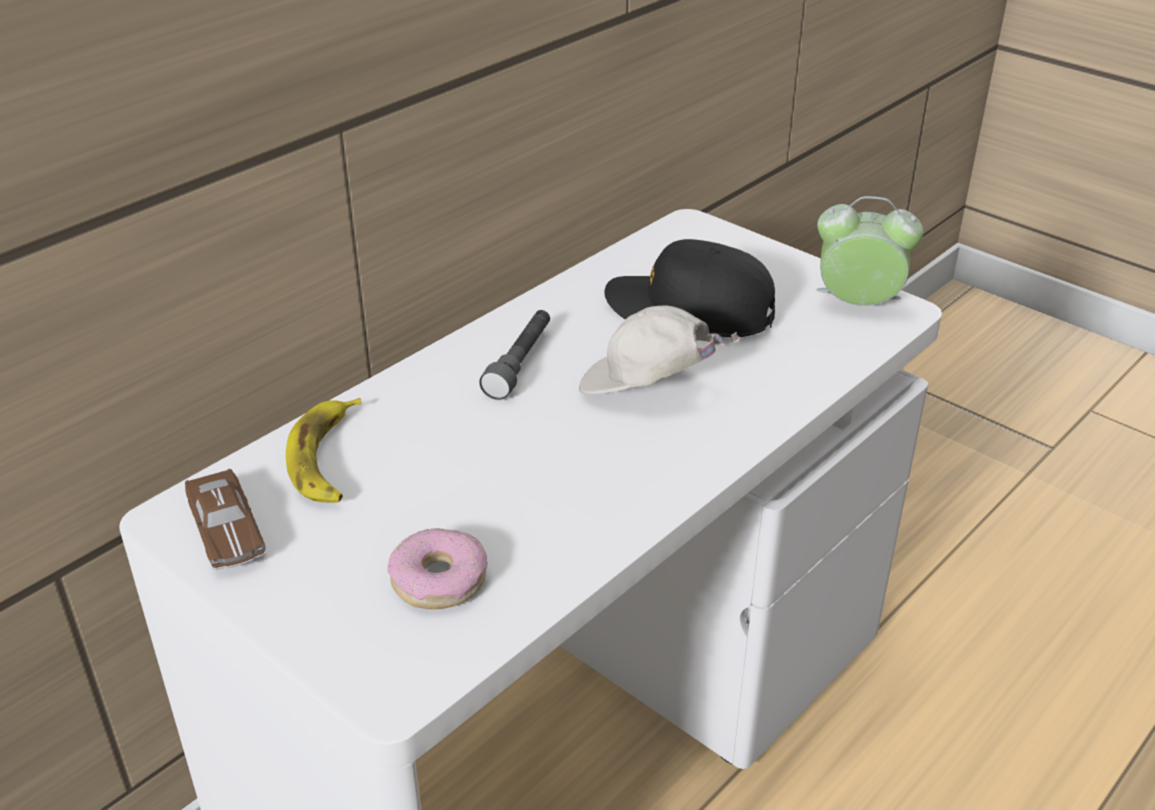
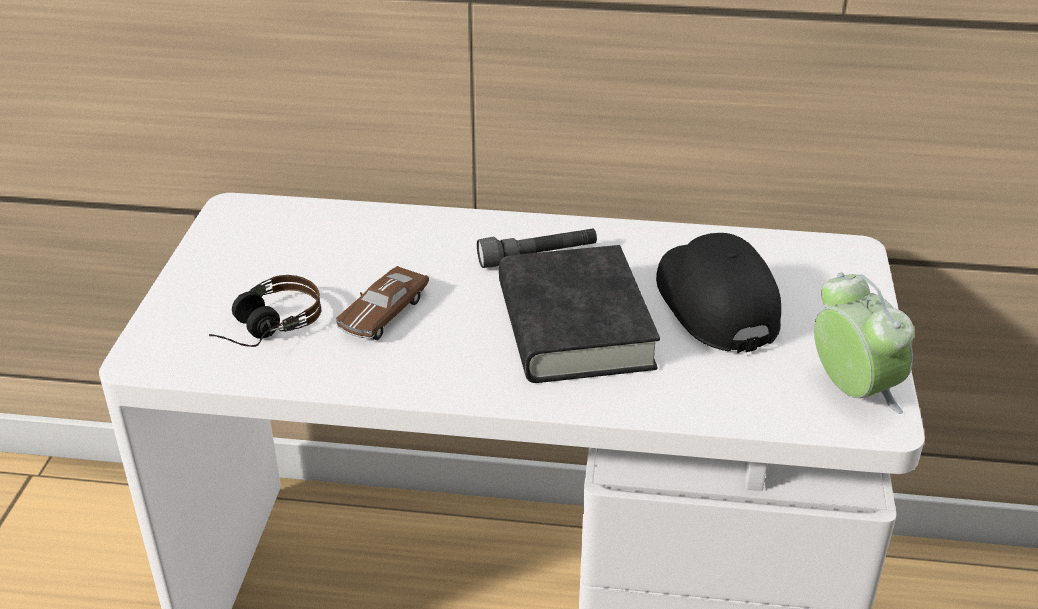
camera: 55 degrees right, 0 degrees up
brown toy car [185,469,266,570] -> brown toy car moved to [336,266,429,340]
banana [286,398,361,503] -> none
donut [387,528,488,609] -> headphones [209,275,321,347]
white cap [579,305,740,394] -> black book [499,245,660,383]

